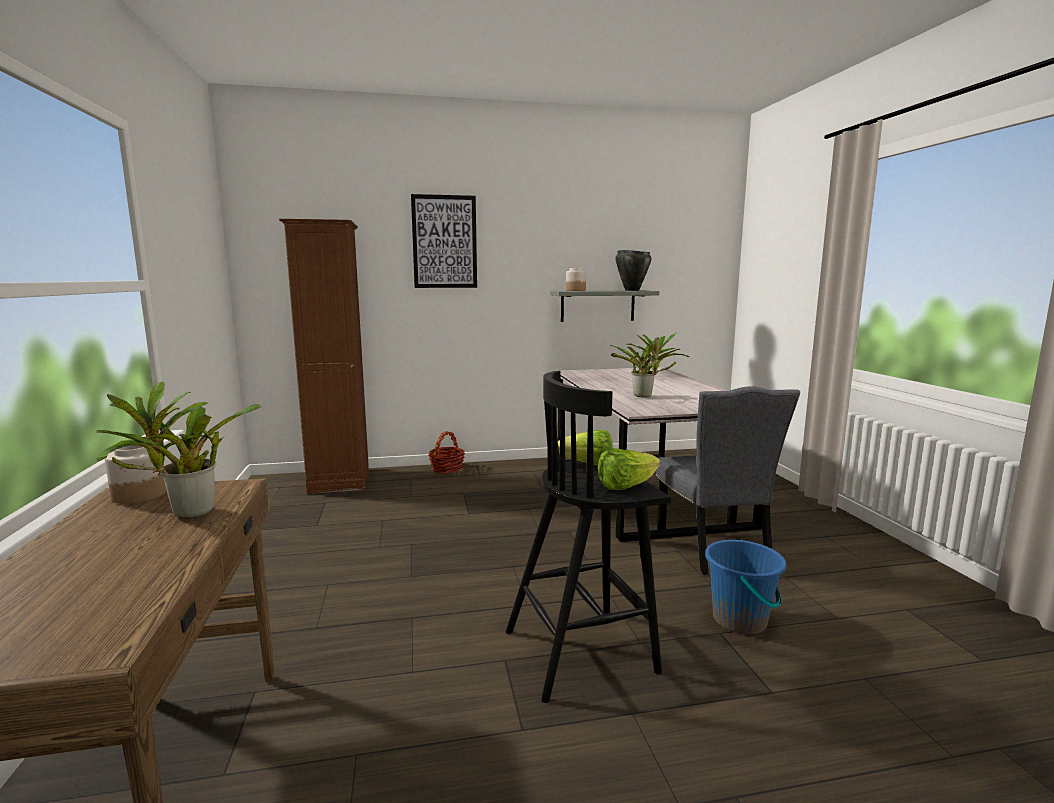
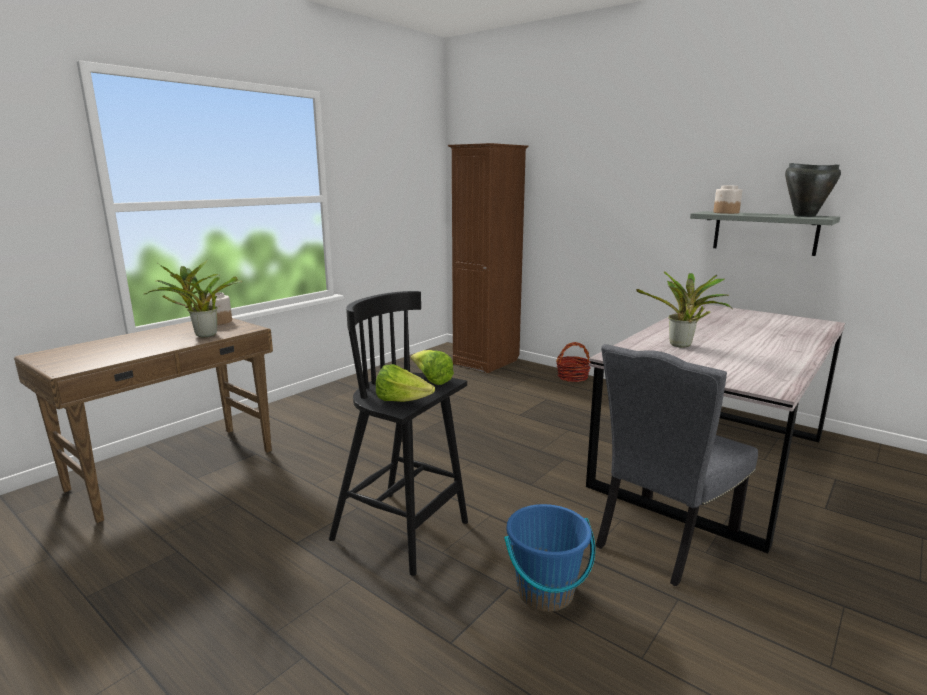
camera: 50 degrees right, 5 degrees up
picture [411,194,477,288] -> none

